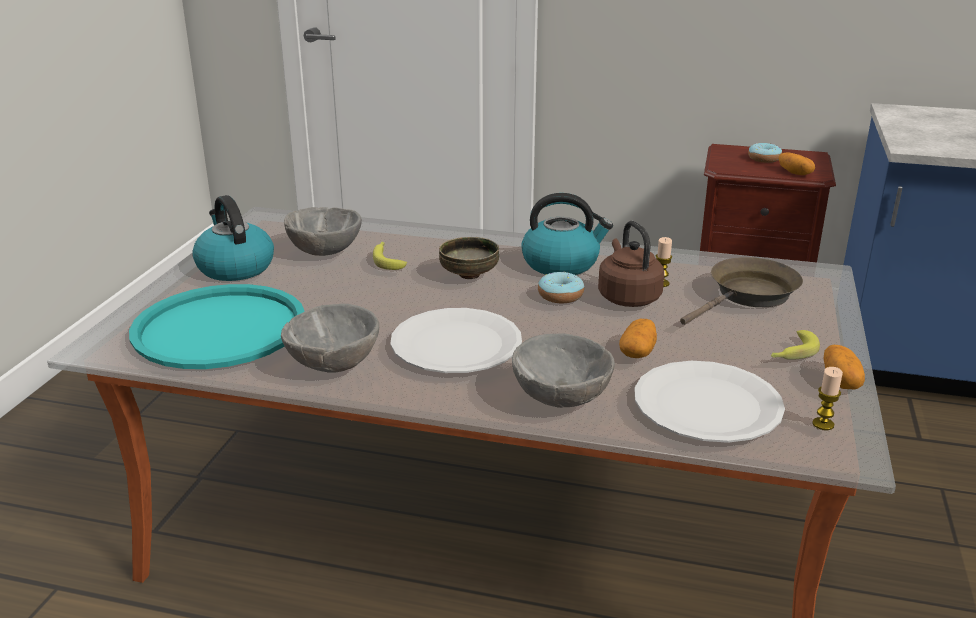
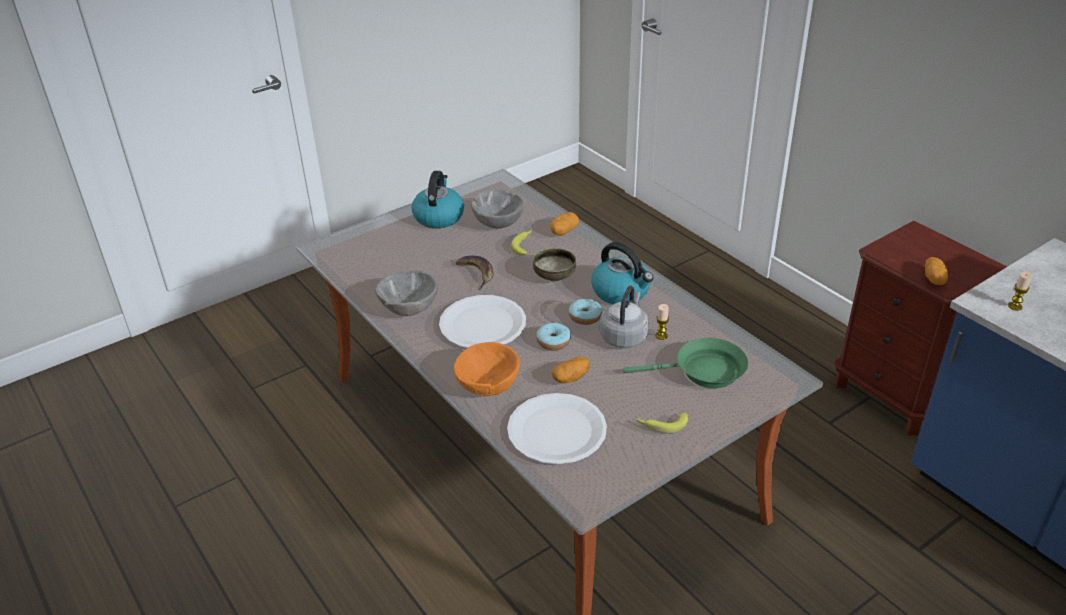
camera: 40 degrees right, 10 degrees up
turquoise tray [129,284,305,369] -> none
grey bowl [512,334,615,408] -> orange bowl [454,342,520,396]
brown kettle [598,221,664,307] -> grey kettle [600,286,648,348]
brown frying pan [680,257,803,325] -> green frying pan [624,338,748,388]
donut [748,143,782,163] -> donut moved to [536,322,571,350]
candle [812,367,843,430] -> candle moved to [1008,272,1032,311]
potato [824,345,865,389] -> potato moved to [550,212,579,236]
none -> banana [456,256,494,290]

